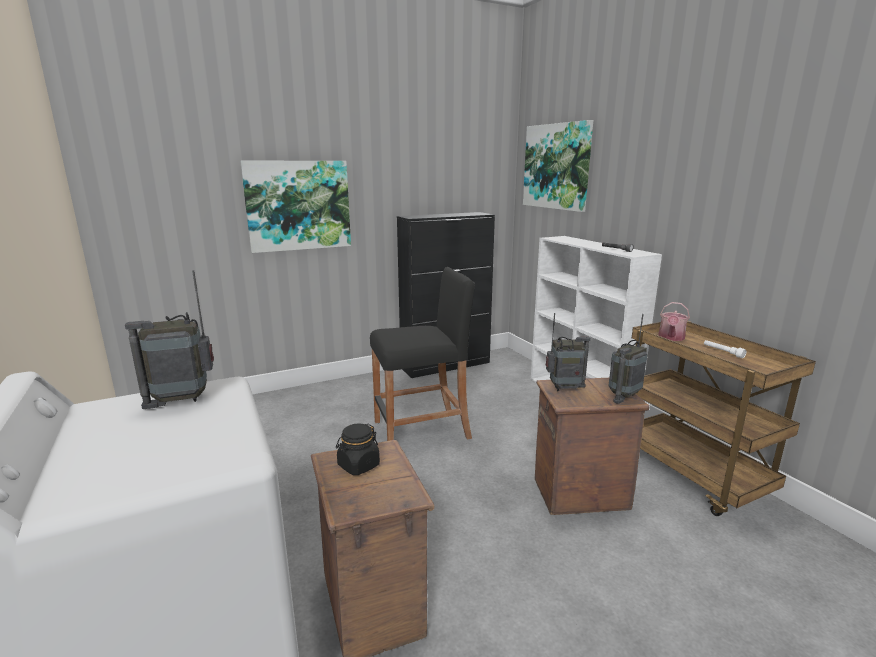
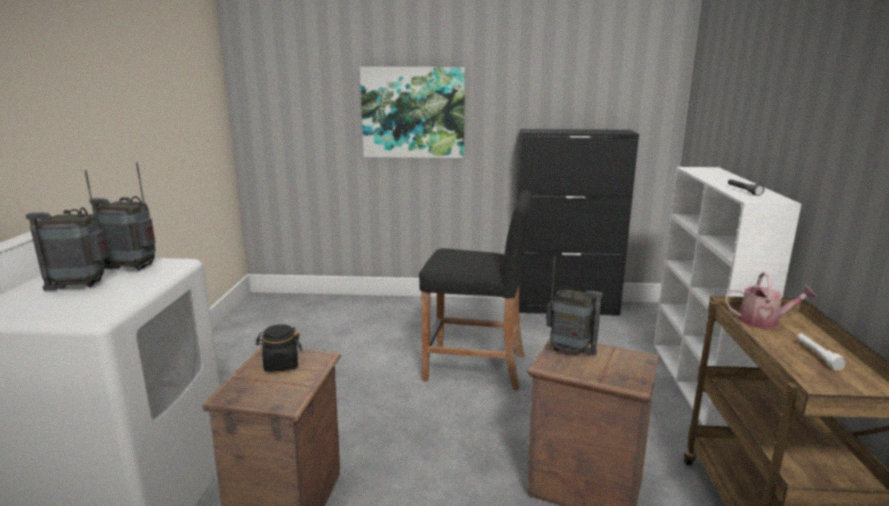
camera: 30 degrees right, 0 degrees up
picture [523,120,593,212] -> none
radio [608,314,648,404] -> radio moved to [26,170,108,290]
watering can [658,302,690,341] -> watering can turned 135 degrees counterclockwise [725,272,817,329]

